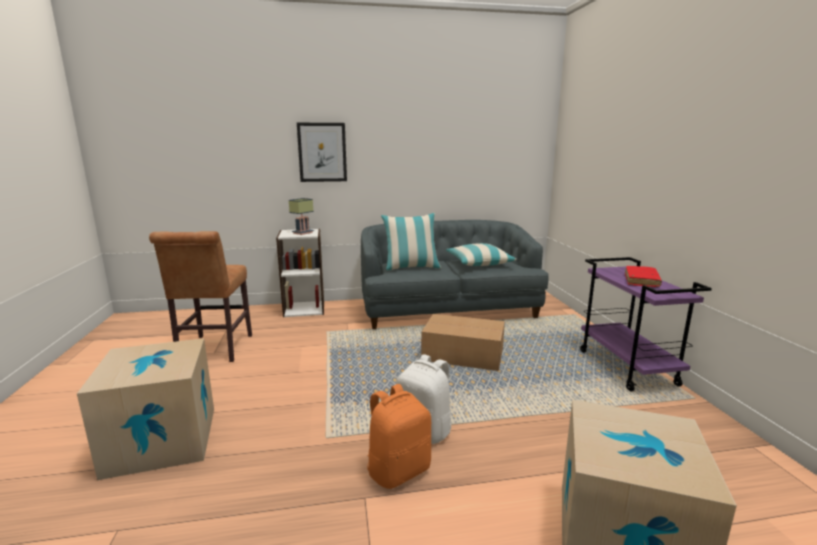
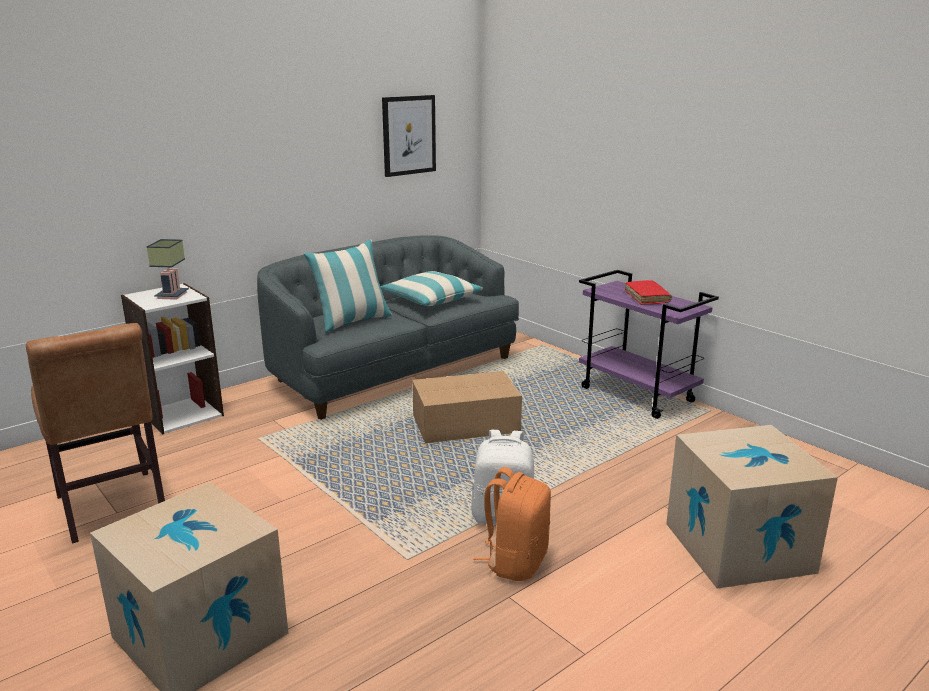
camera: 30 degrees left, 5 degrees up
picture [297,123,347,182] -> picture moved to [382,95,436,177]

